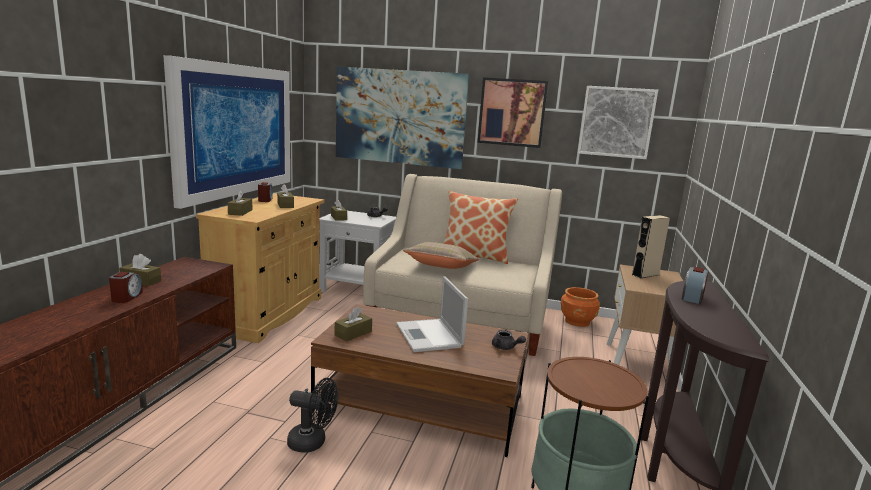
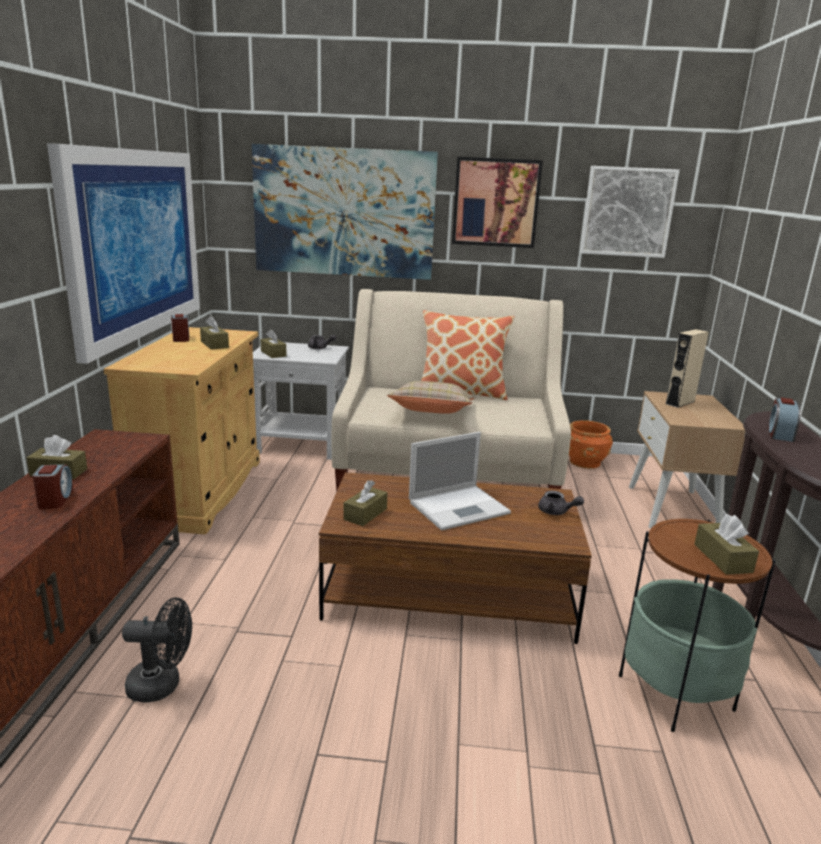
camera: 10 degrees left, 5 degrees up
brown tissue box [228,189,253,216] -> brown tissue box moved to [694,514,759,575]
black fan [287,378,338,453] -> black fan moved to [122,597,192,703]
laptop [396,276,468,352] -> laptop turned 90 degrees counterclockwise [409,432,511,531]

